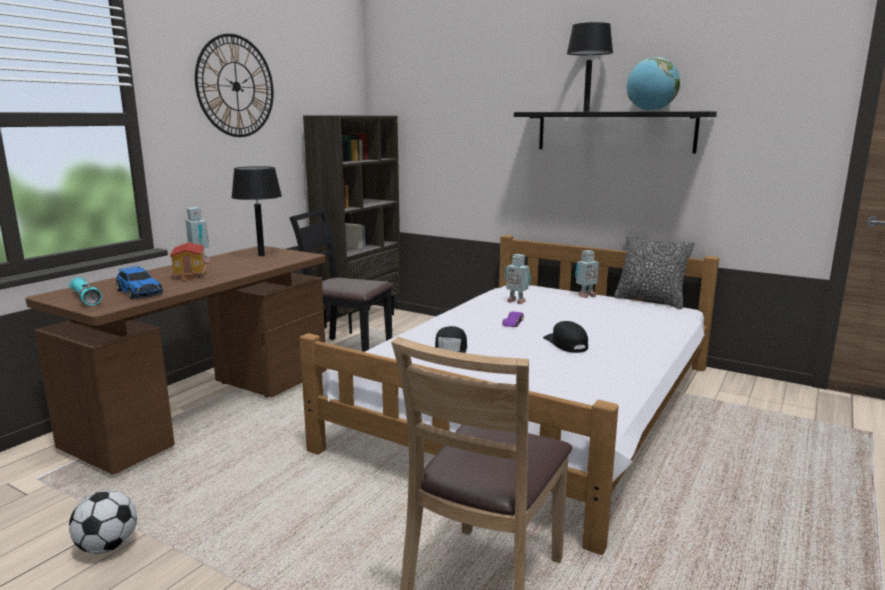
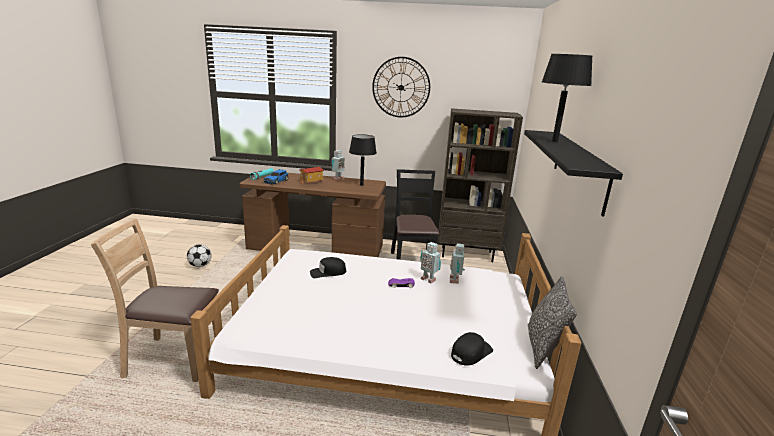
camera: 65 degrees right, 5 degrees up
black cap [543,321,588,353] -> black cap moved to [451,332,493,366]
toy robot [575,250,599,298] -> toy robot moved to [421,242,441,284]
globe [626,57,680,111] -> none

